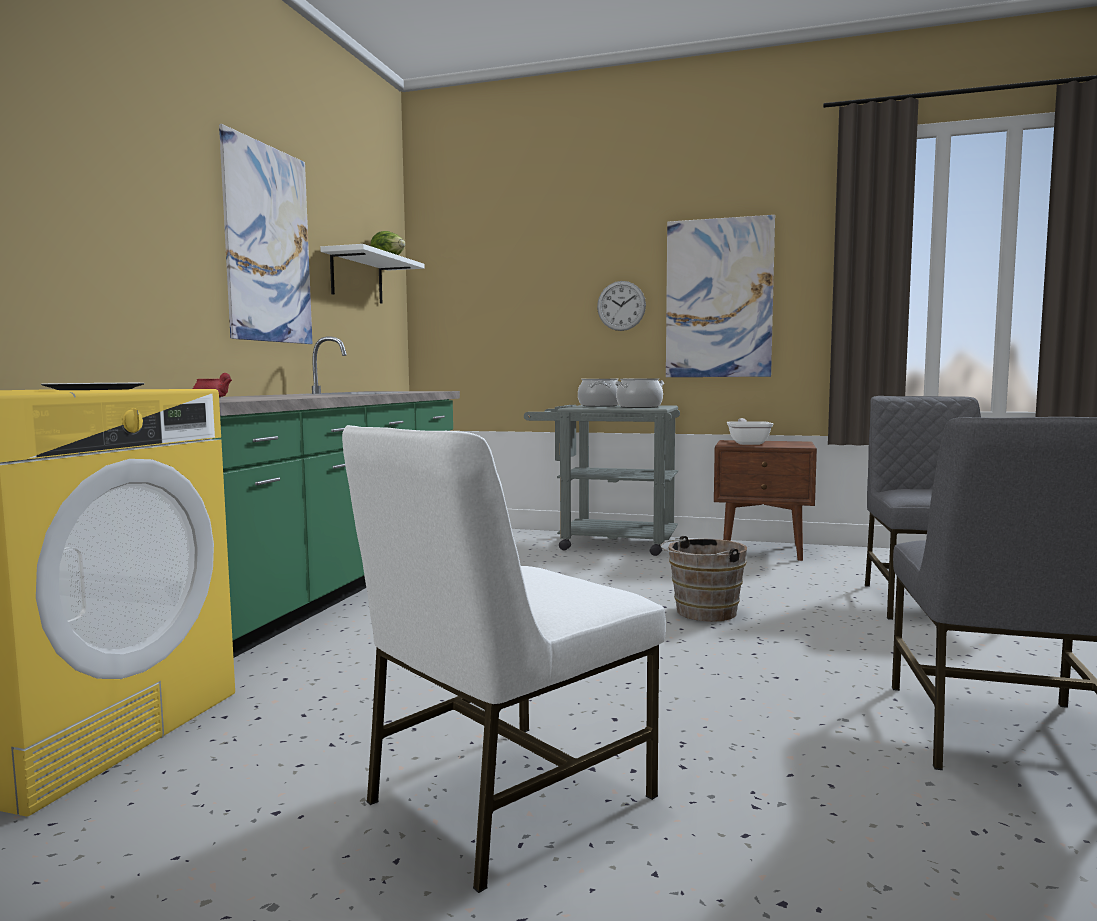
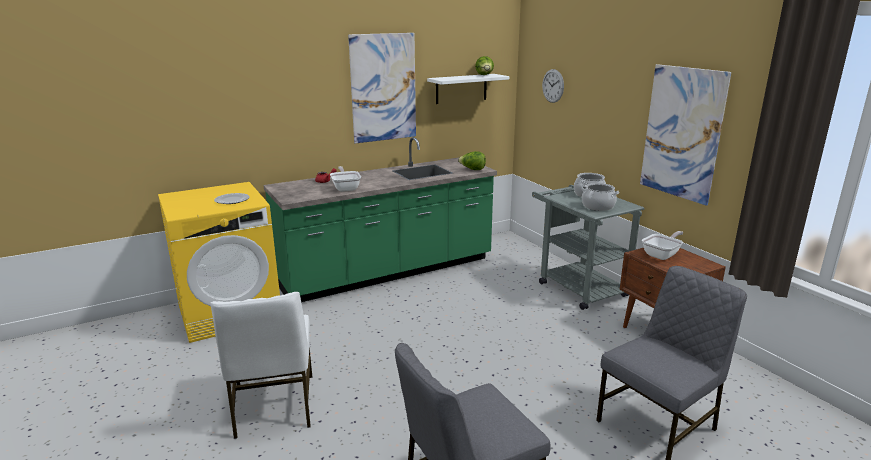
camera: 45 degrees right, 15 degrees up
white chair [342,425,666,893] -> white chair turned 105 degrees counterclockwise [210,292,312,439]
wall clock [597,281,646,331] -> wall clock moved to [542,69,564,103]
brown bucket [661,536,747,622] -> none
none -> frying pan [330,166,361,192]
none -> lettuce [458,151,486,170]

